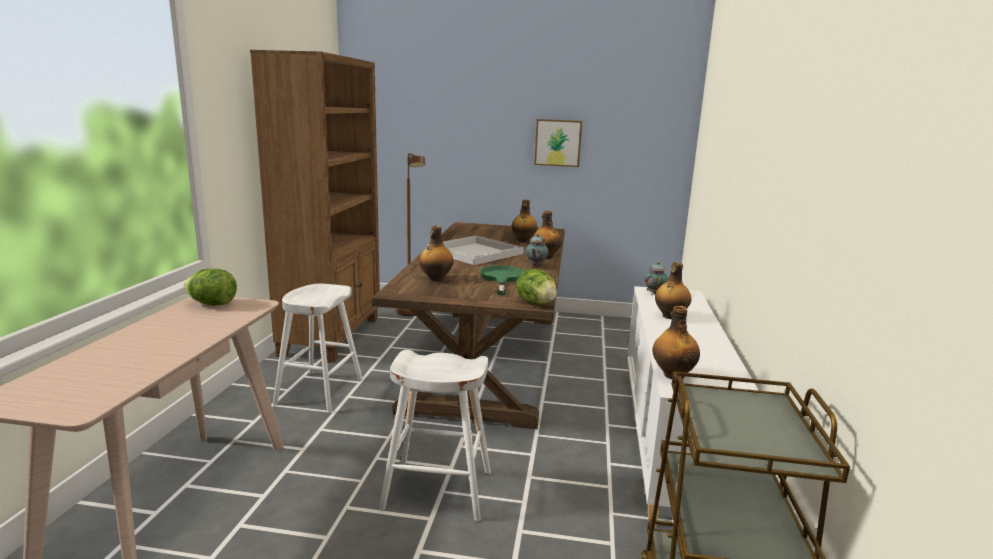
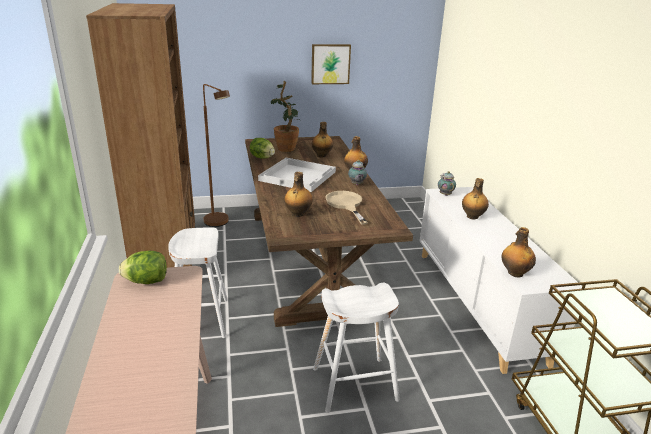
camera: 20 degrees left, 10 degrees up
green frying pan [479,265,524,295] -> beige frying pan [325,191,368,225]
lettuce [517,269,557,304] -> lettuce moved to [250,138,275,159]
none -> potted plant [271,80,299,152]

